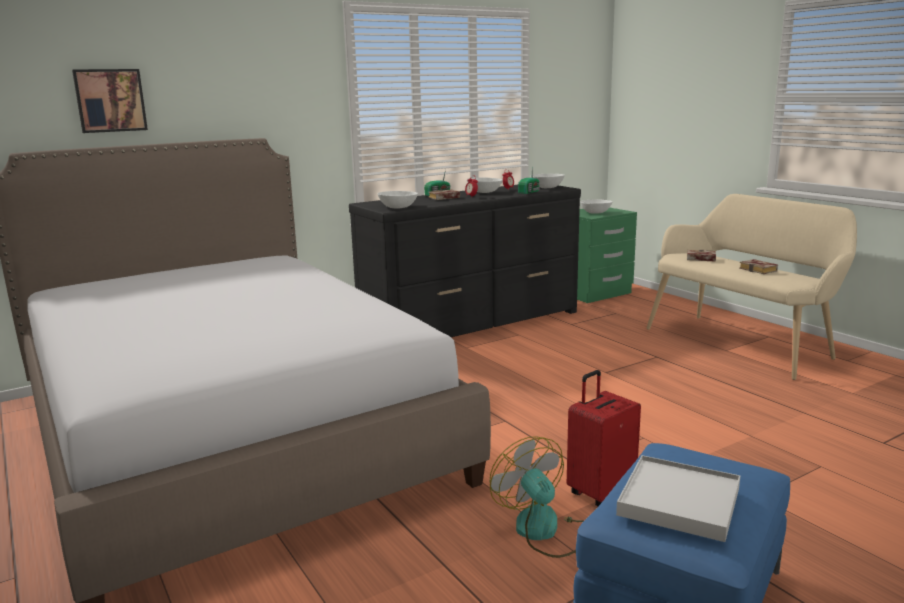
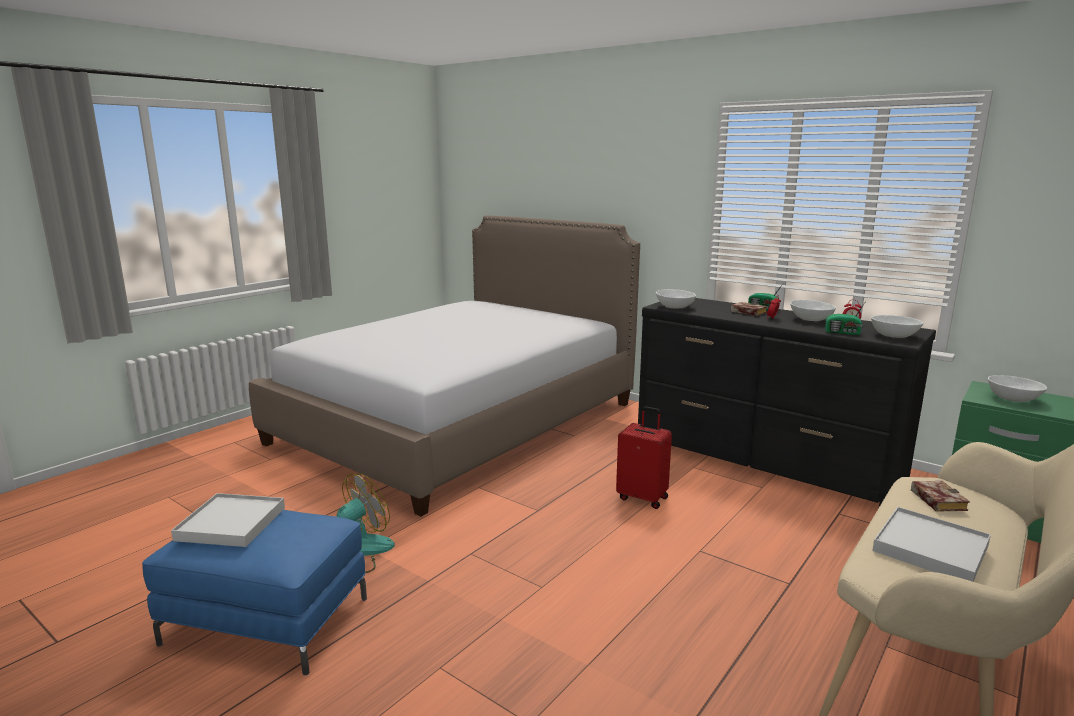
camera: 70 degrees right, 0 degrees up
picture [72,69,148,133] -> none
red suitcase [567,370,641,506] -> red suitcase moved to [616,406,672,509]
book [739,259,778,274] -> white tray [872,507,991,582]

